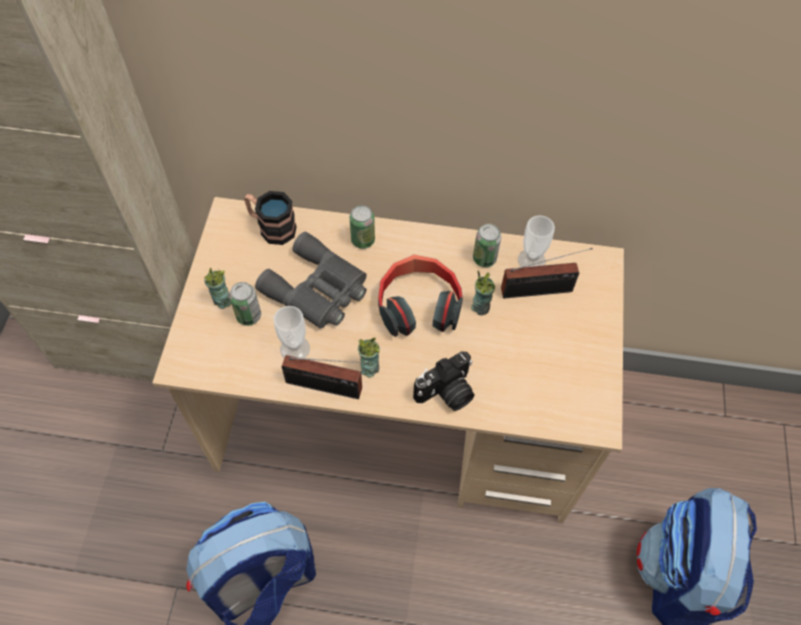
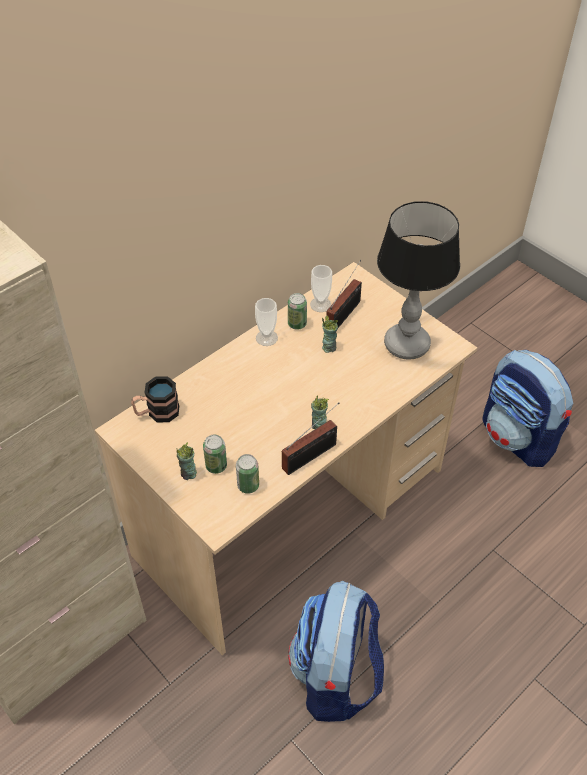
camera: 50 degrees left, 10 degrees down
grey binoculars [255,232,367,329] -> none
cup [273,306,310,358] -> cup moved to [255,298,278,346]
can [350,205,375,249] -> can moved to [236,454,259,494]
headphones [378,254,463,337] -> none
camera [413,352,475,411] -> none
none -> table lamp [377,201,460,359]

